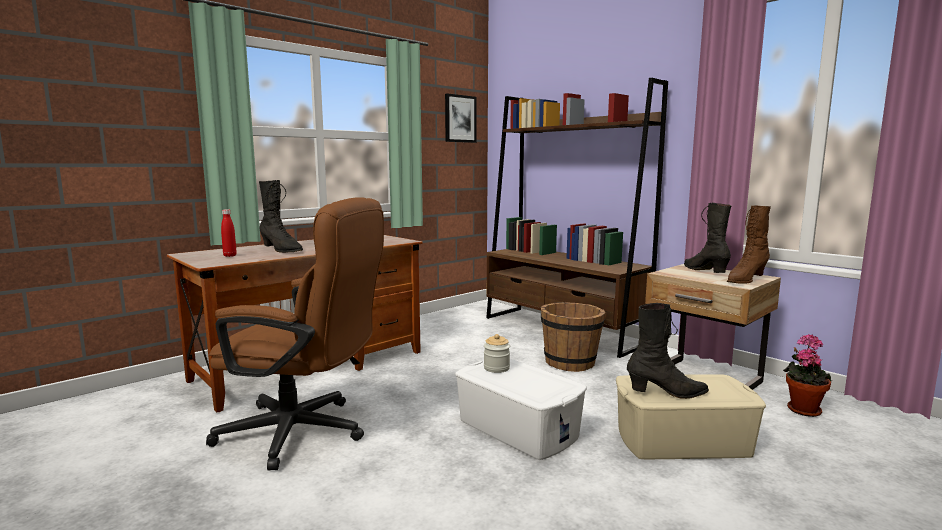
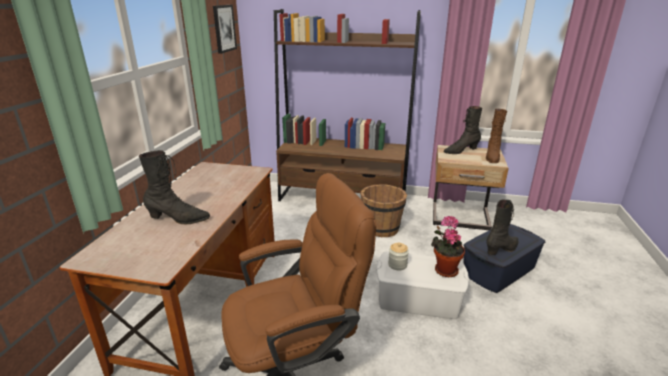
camera: 35 degrees left, 15 degrees up
red bottle [221,209,237,257] -> none
beige storage box [616,374,766,459] -> blue storage box [463,224,545,293]
black boot [684,202,732,273] -> black boot turned 60 degrees counterclockwise [443,106,482,154]
potted plant [783,334,832,417] -> potted plant moved to [431,216,465,278]

